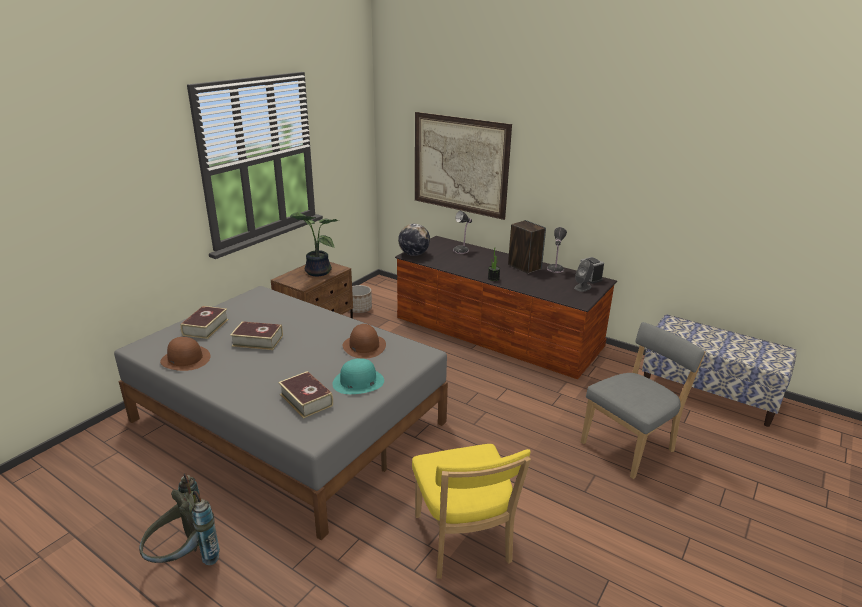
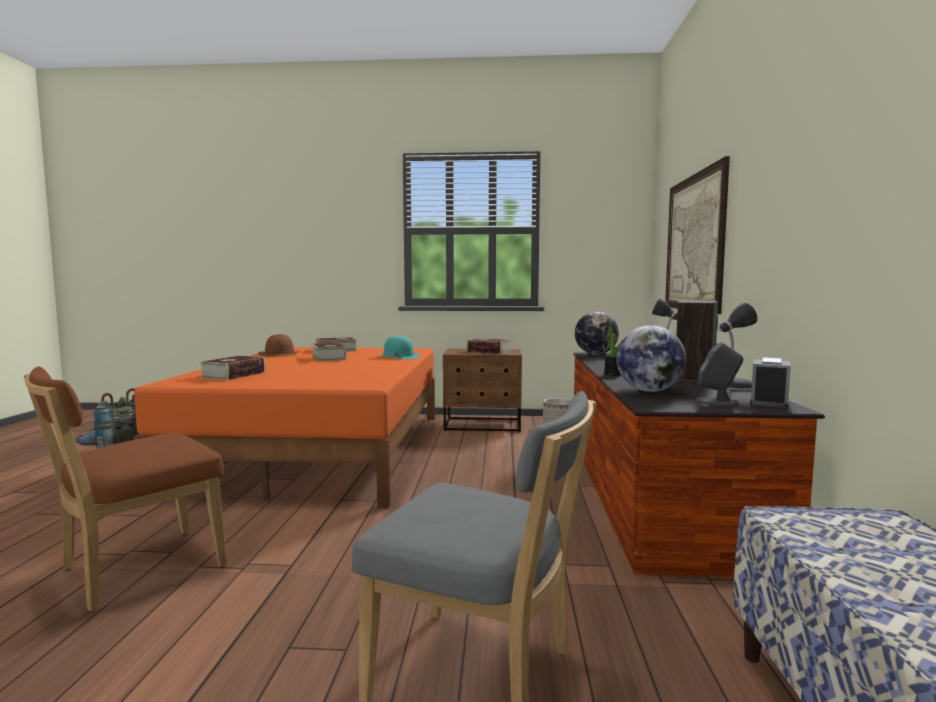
camera: 60 degrees right, 20 degrees down
grey bed [114,286,448,540] -> orange bed [134,347,435,508]
potted plant [290,212,339,276] -> book [467,338,511,354]
turquoise hat [333,358,384,394] -> turquoise hat moved to [379,336,420,359]
brown hat [343,324,386,359] -> none
yellow chair [412,444,531,579] -> brown chair [24,367,227,611]
none -> globe [616,325,686,392]

